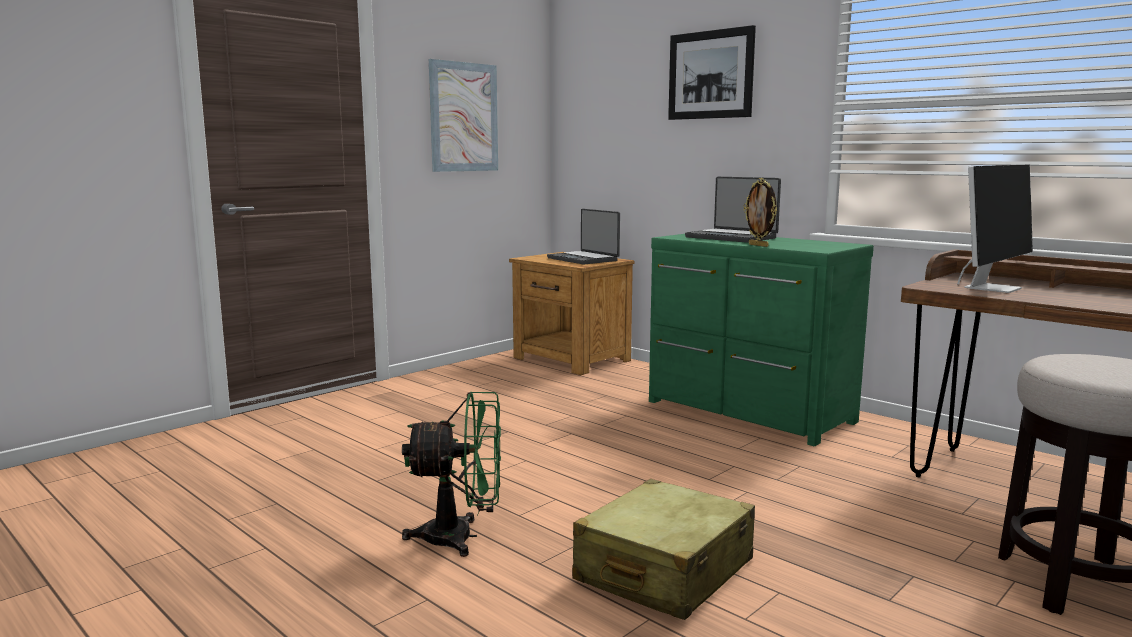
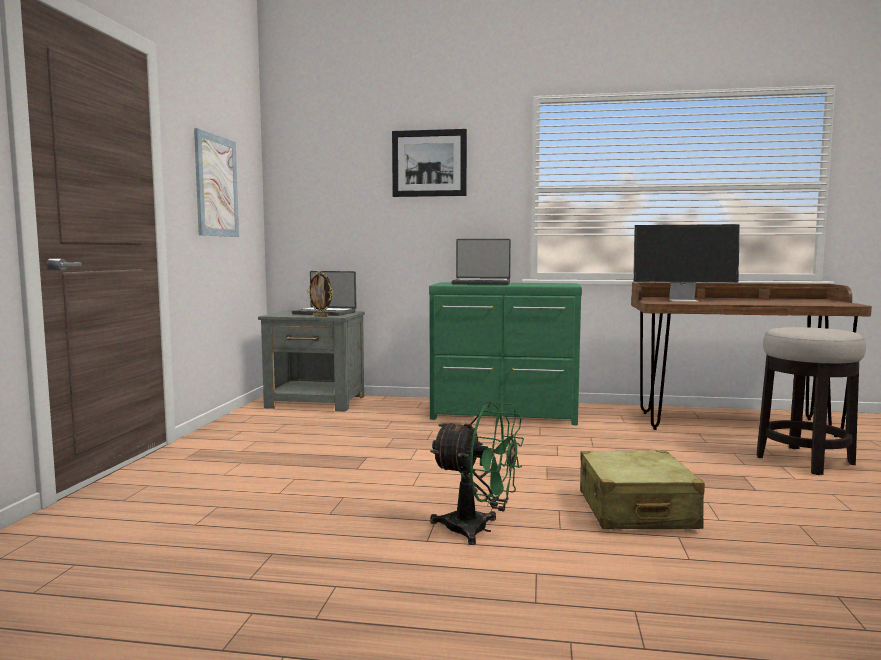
camera: 35 degrees left, 5 degrees down
green fan [402,392,501,557] -> green fan turned 60 degrees clockwise [430,401,524,545]
brown nightstand [509,252,634,375] -> grey nightstand [258,310,365,411]
picture frame [744,178,777,247] -> picture frame moved to [307,271,333,317]
monitor [957,164,1033,293] -> monitor turned 90 degrees clockwise [633,224,740,302]

